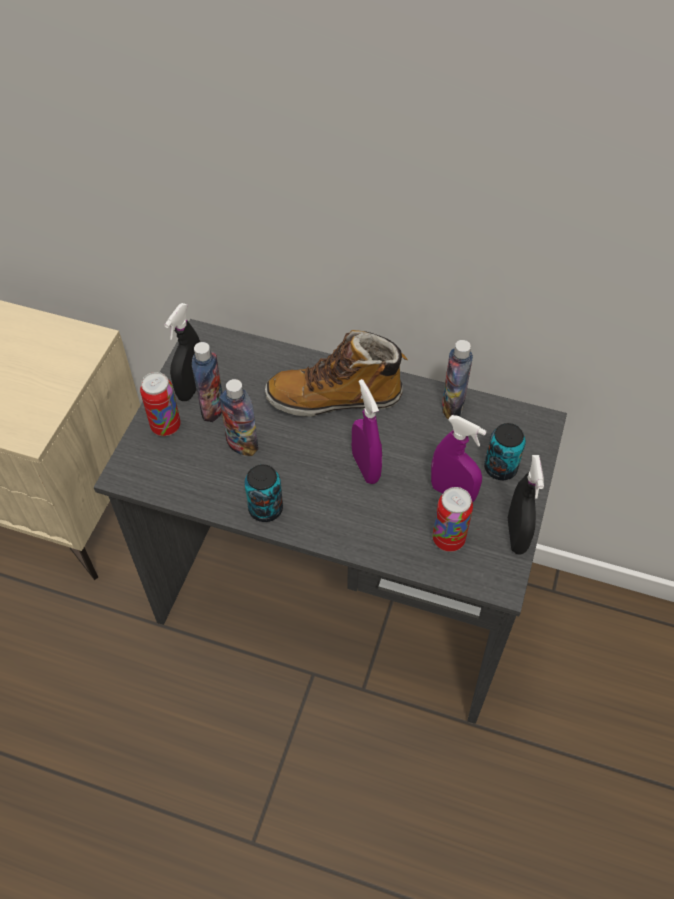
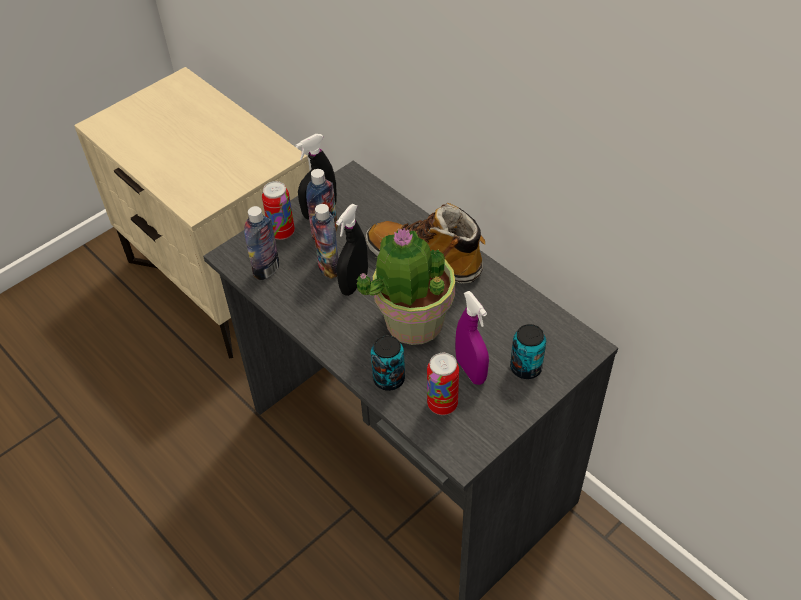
camera: 30 degrees right, 5 degrees down
can [244,464,283,522] -> can moved to [371,336,405,391]
purple spray bottle [352,379,382,484] -> potted plant [357,228,455,345]
bottle [442,340,473,419] -> bottle moved to [244,206,279,281]
black spray bottle [508,455,544,555] -> black spray bottle moved to [336,204,368,296]

